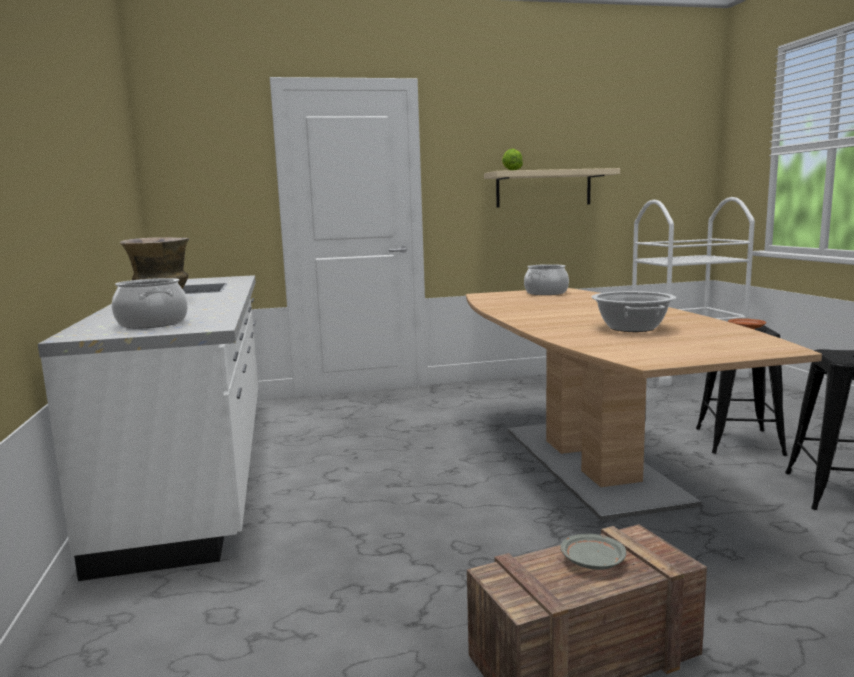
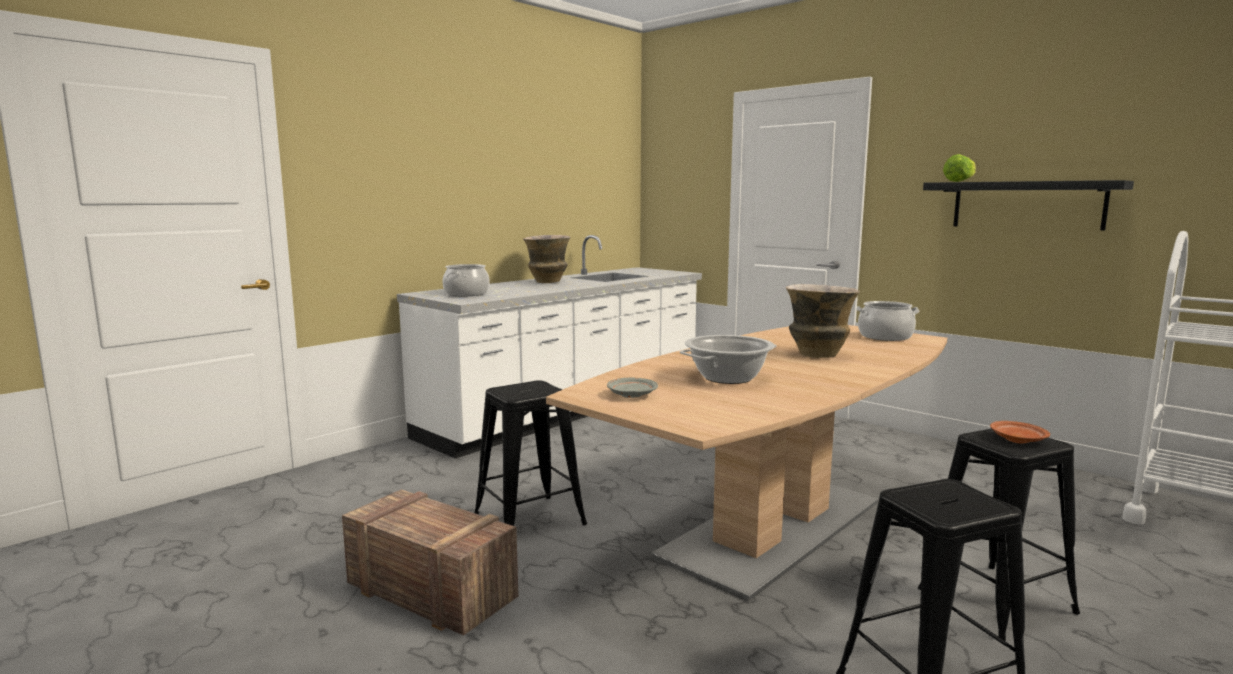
camera: 55 degrees right, 0 degrees up
beige shelf [484,168,620,208] -> black shelf [923,180,1134,230]
grey plate [561,534,626,570] -> grey plate moved to [607,378,658,398]
none -> black stool [474,380,587,526]
none -> vase [786,284,860,358]

